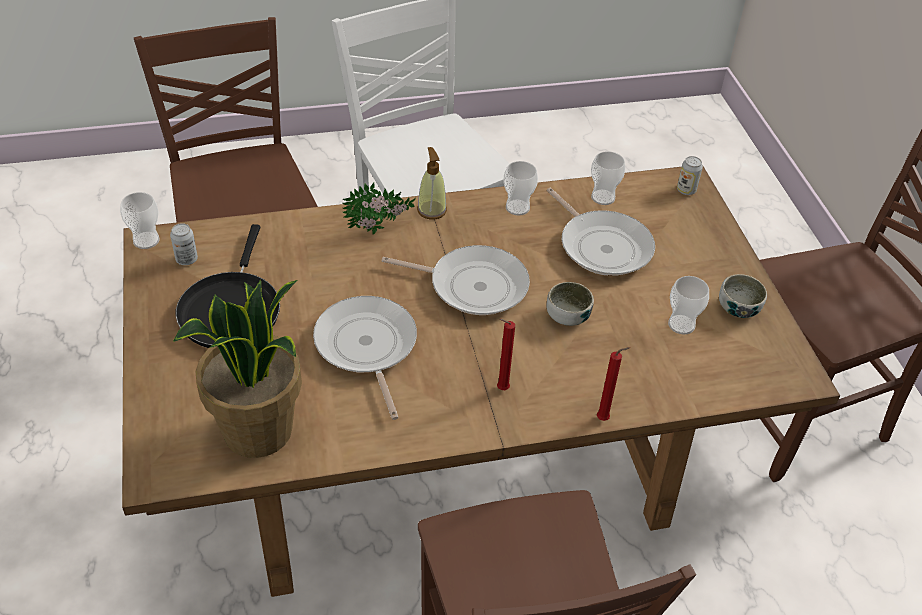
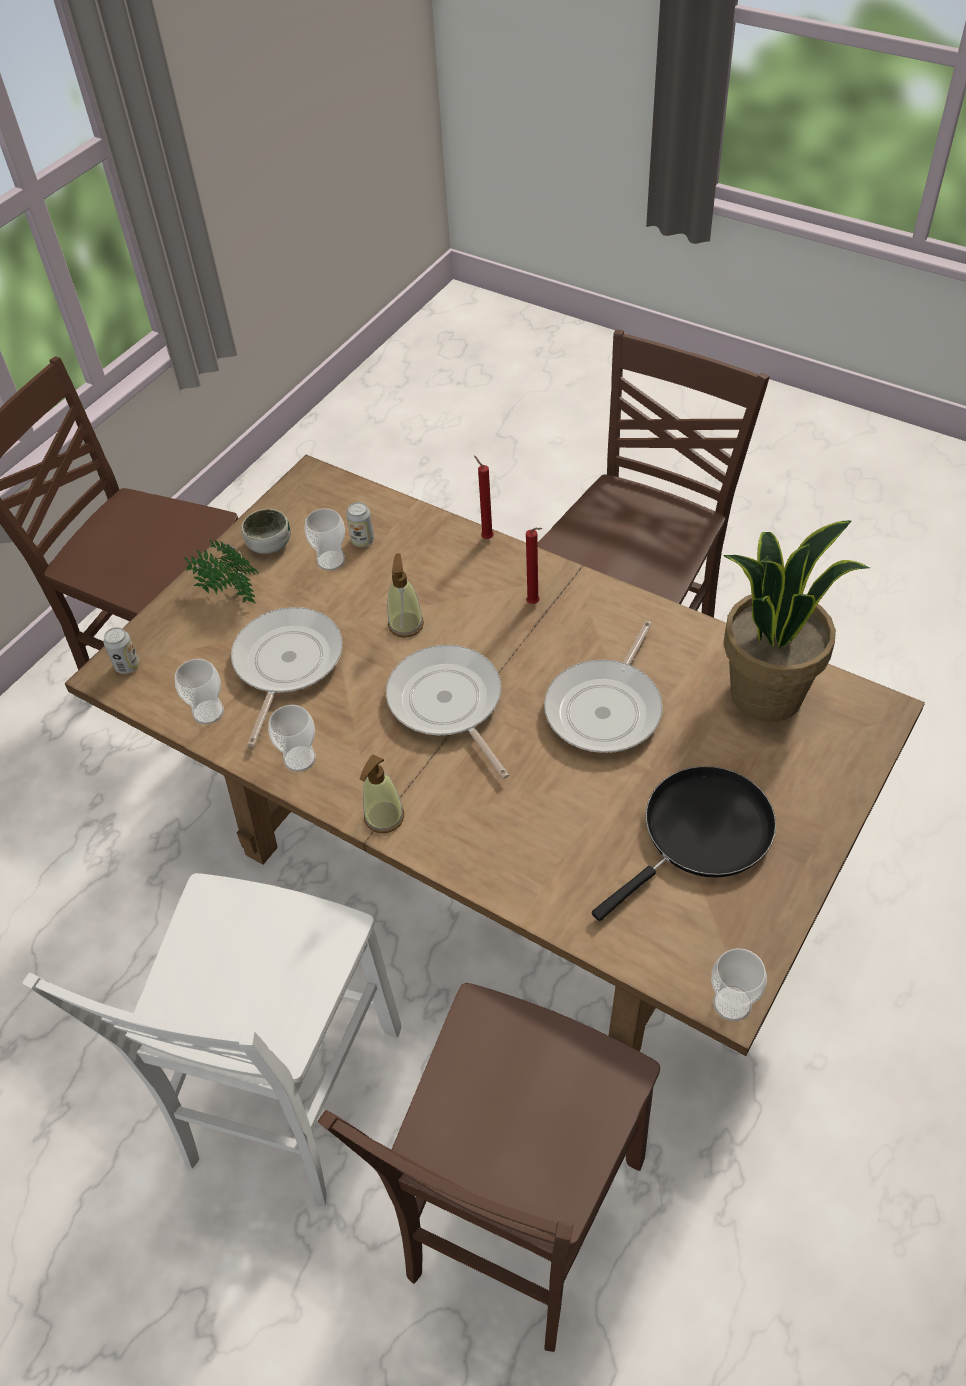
camera: 130 degrees left, 5 degrees up
can [170,223,198,265] -> can moved to [346,502,374,547]
potted plant [342,183,416,234] -> potted plant moved to [184,539,259,603]
bowl [546,282,594,326] -> soap dispenser [387,553,424,638]

